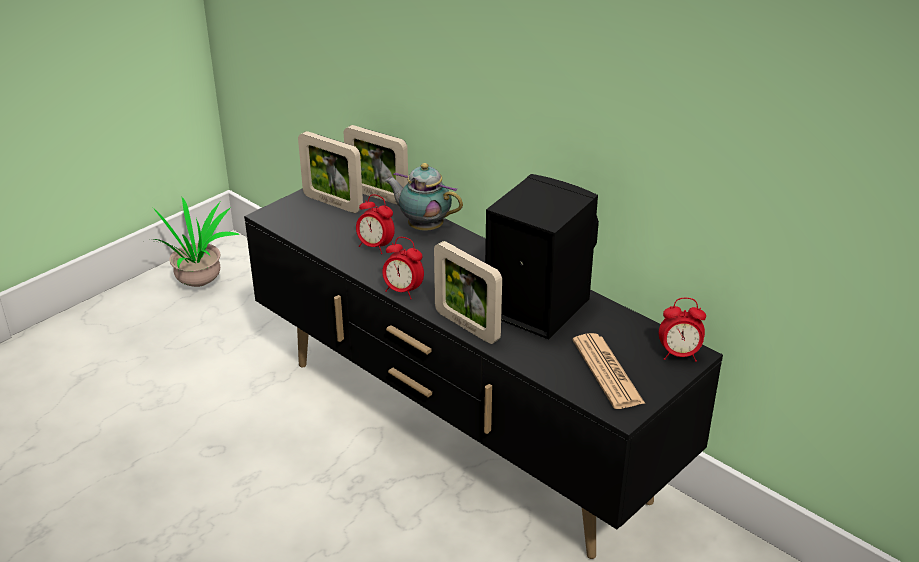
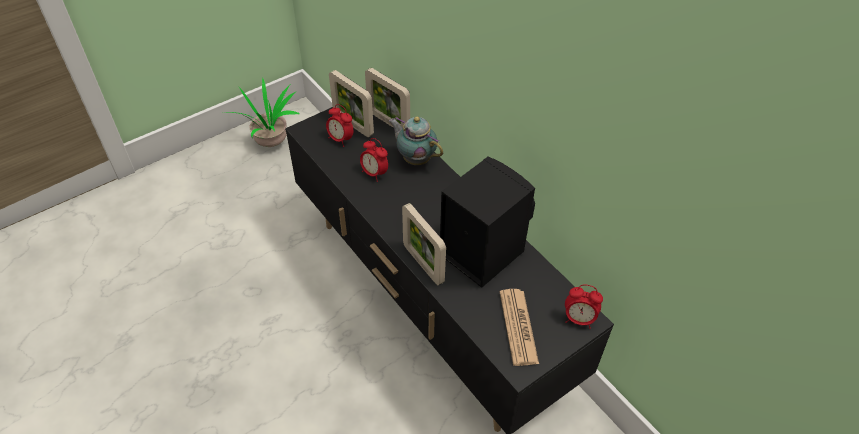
camera: 10 degrees right, 15 degrees up
alarm clock [382,237,424,299] -> alarm clock moved to [326,104,353,147]

